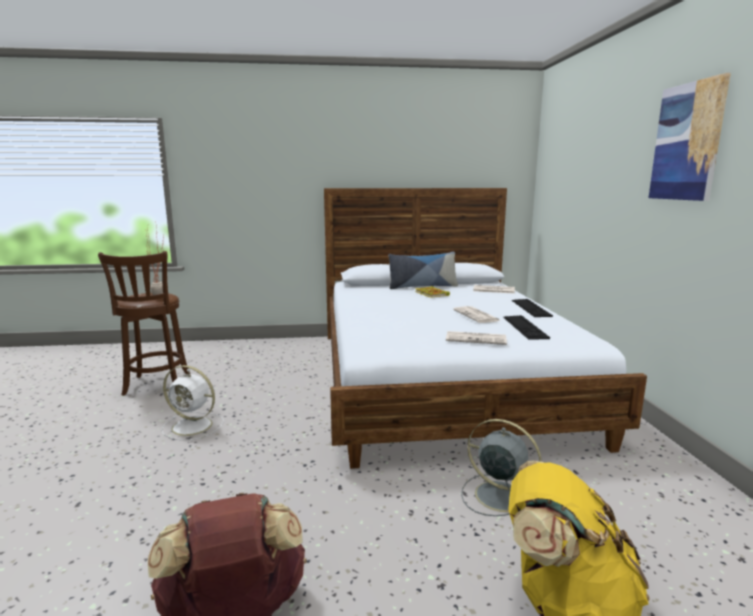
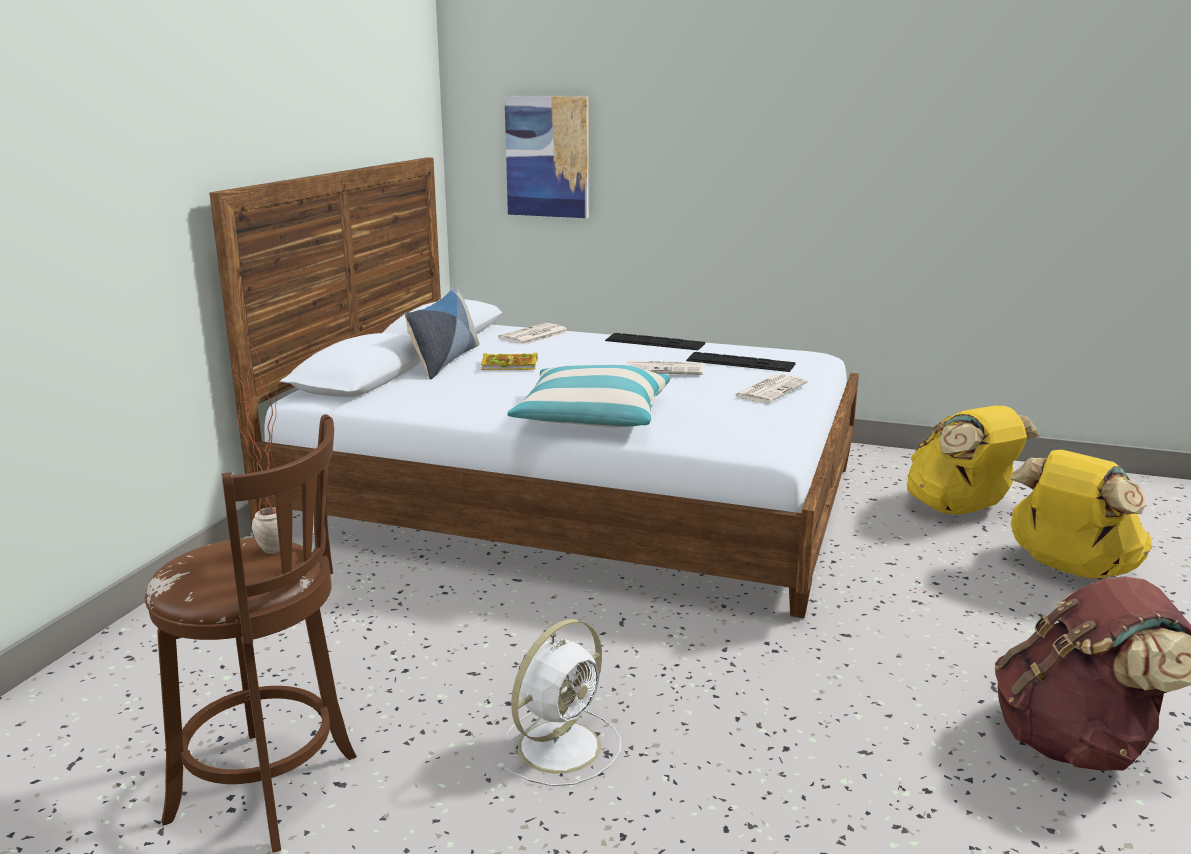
camera: 65 degrees left, 5 degrees up
grey fan [461,419,542,516] -> none
picture [649,73,731,201] -> picture moved to [504,96,589,218]
none -> pillow [507,365,671,427]
none -> yellow backpack [907,405,1040,515]

